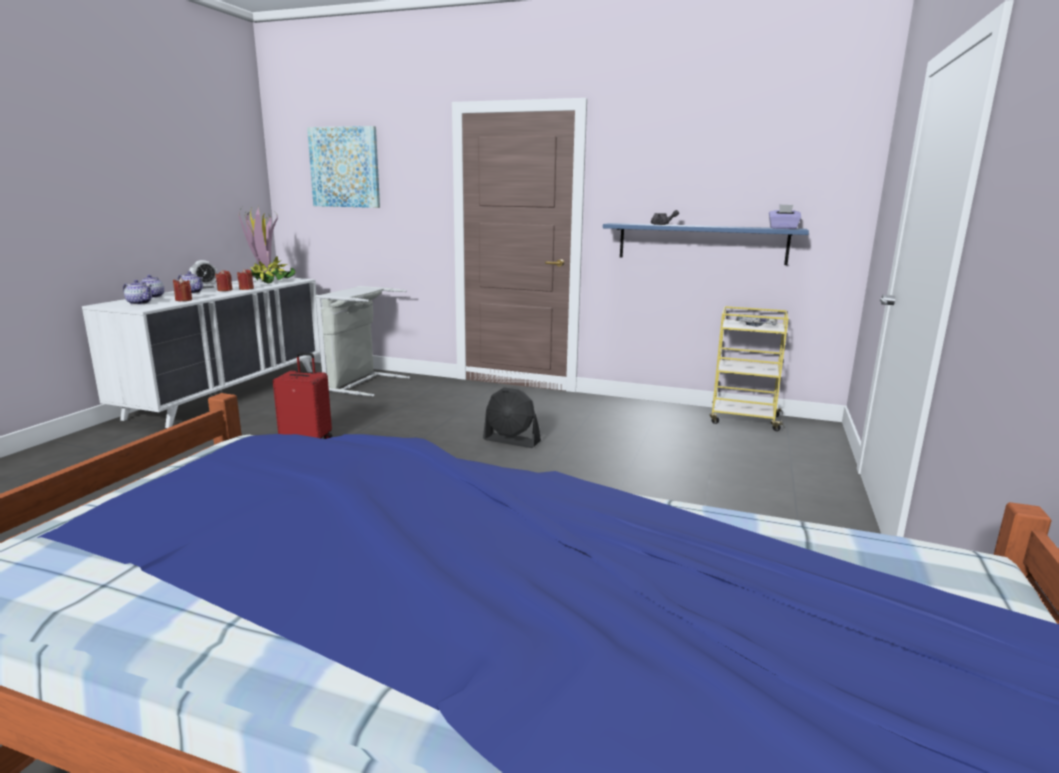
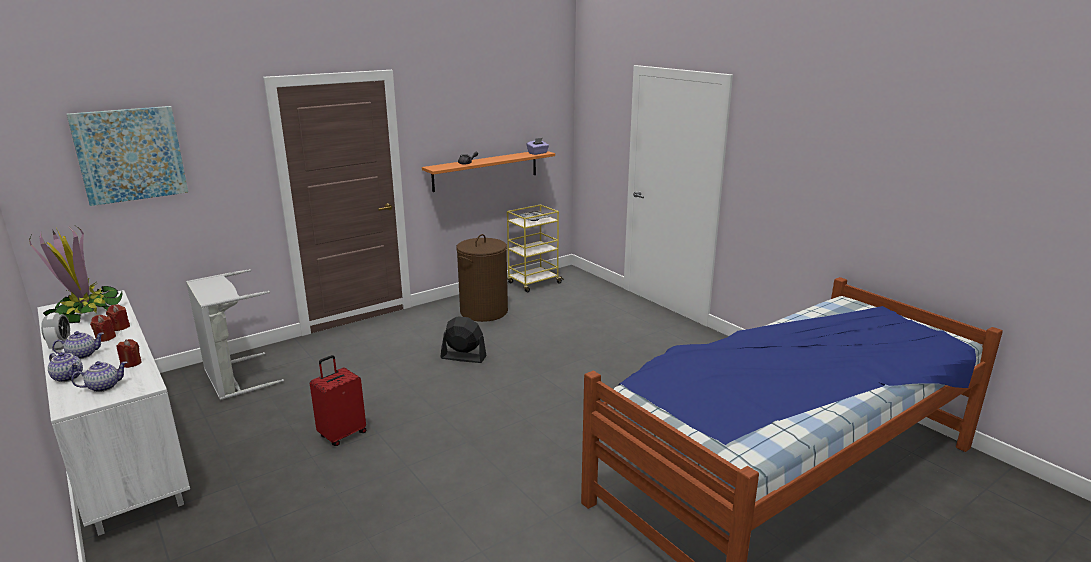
camera: 55 degrees left, 5 degrees up
black fan [483,387,541,448] -> black fan turned 135 degrees counterclockwise [440,316,487,363]
blue shelf [603,223,809,265] -> orange shelf [422,151,555,192]
none -> brown laundry basket [456,234,508,322]

